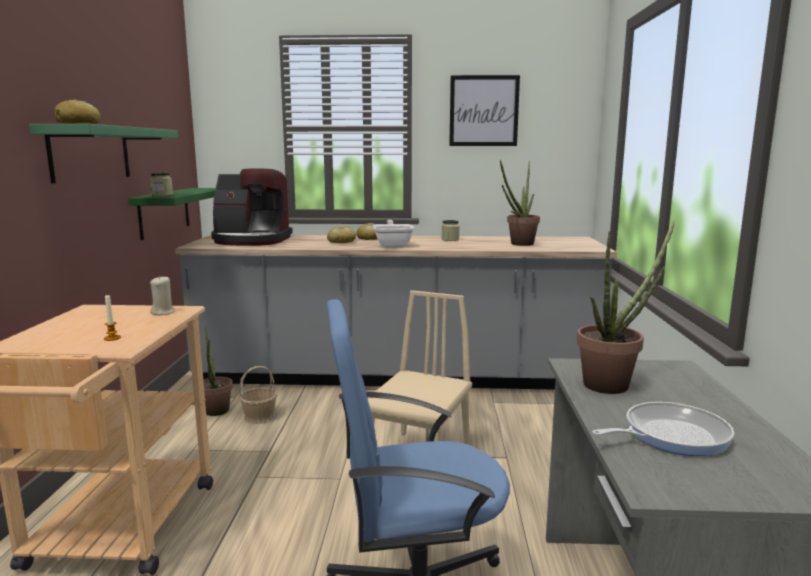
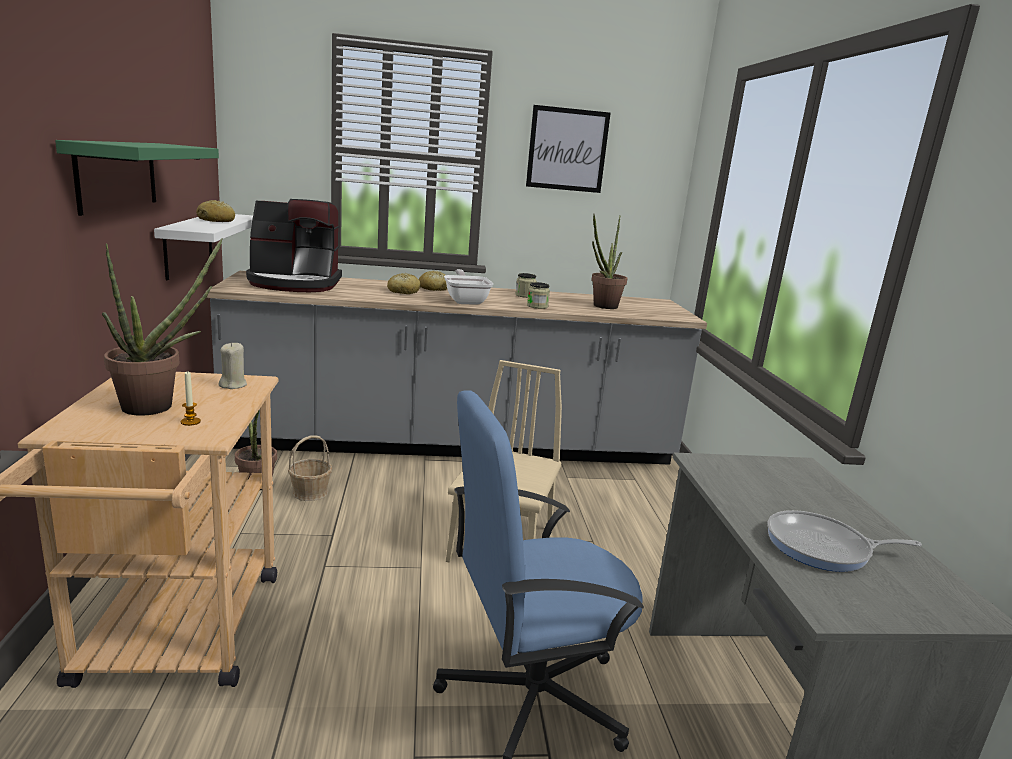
camera: 10 degrees left, 5 degrees up
bread [54,99,100,124] -> bread moved to [196,200,235,222]
green shelf [128,188,216,240] -> white shelf [154,214,253,280]
jar [150,173,173,196] -> jar moved to [527,282,550,309]
potted plant [577,220,675,394] -> potted plant moved to [102,238,223,416]
frying pan [592,402,734,456] -> frying pan turned 150 degrees counterclockwise [767,510,922,572]

